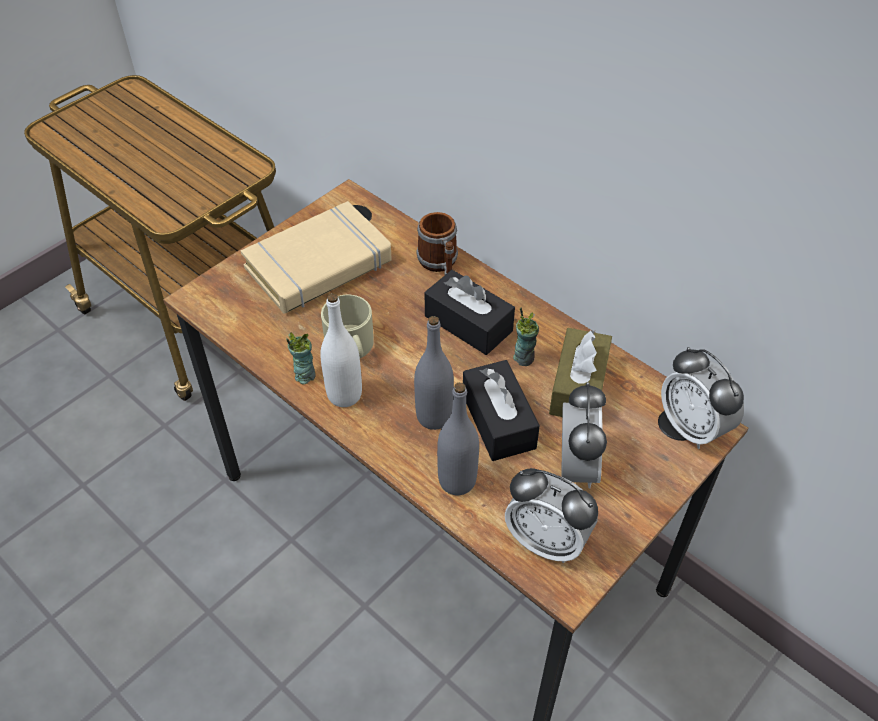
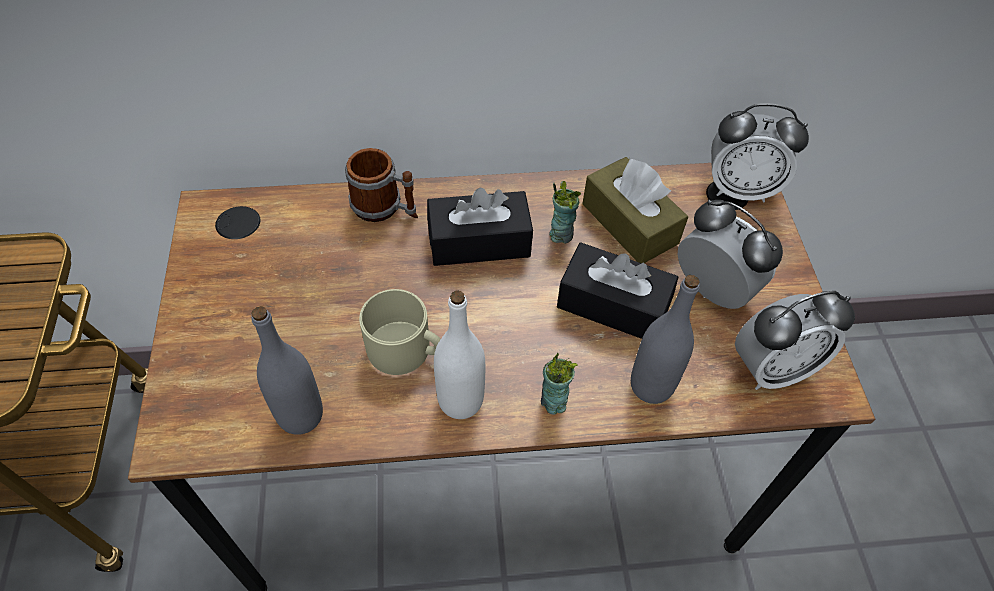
camera: 50 degrees left, 5 degrees up
beige book [240,201,392,314] -> none
cup [286,332,316,385] -> cup moved to [541,353,578,415]
grey bottle [414,316,454,430] -> grey bottle moved to [251,306,323,435]

